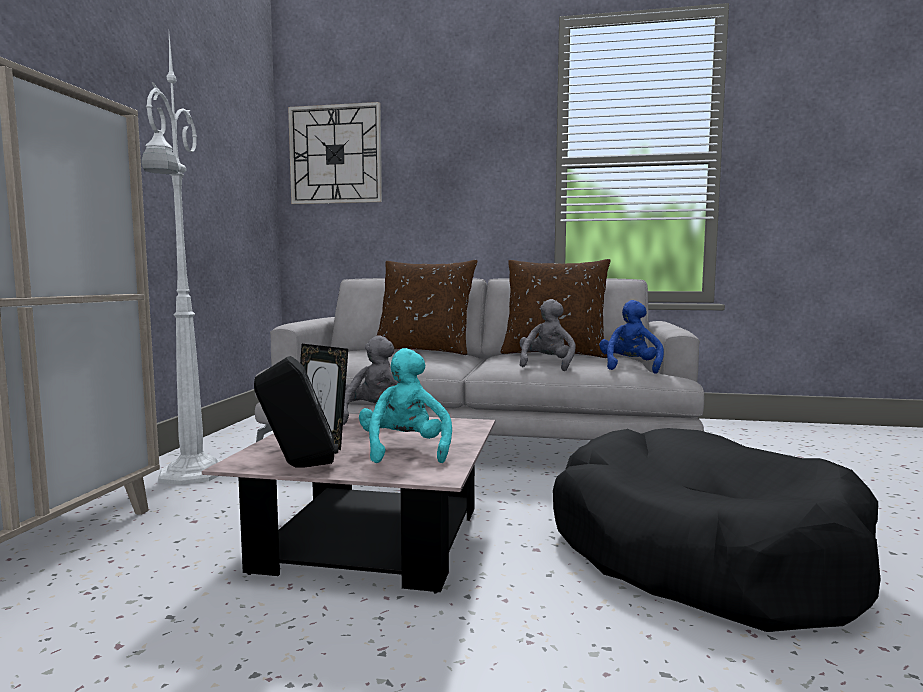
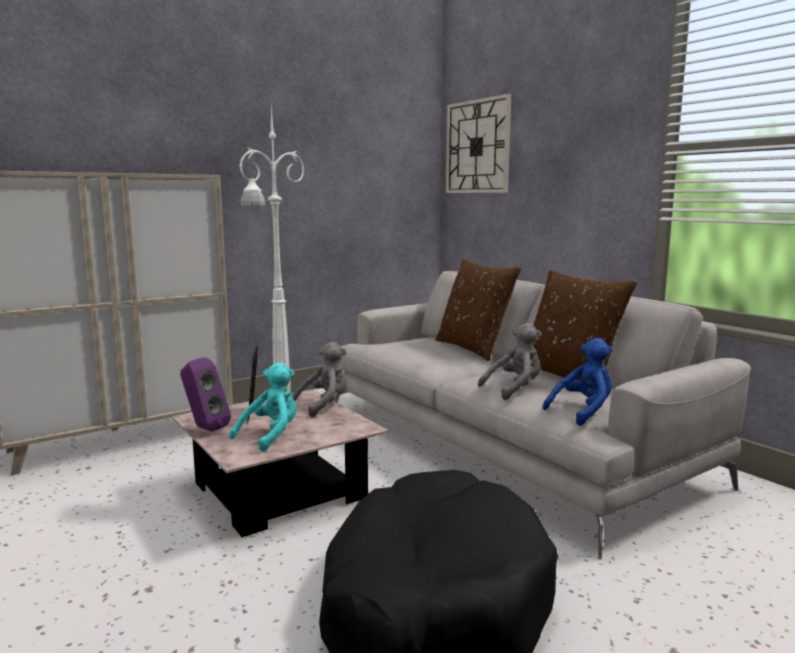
camera: 45 degrees right, 5 degrees up
black speaker [254,356,338,467] -> purple speaker [180,357,231,432]

